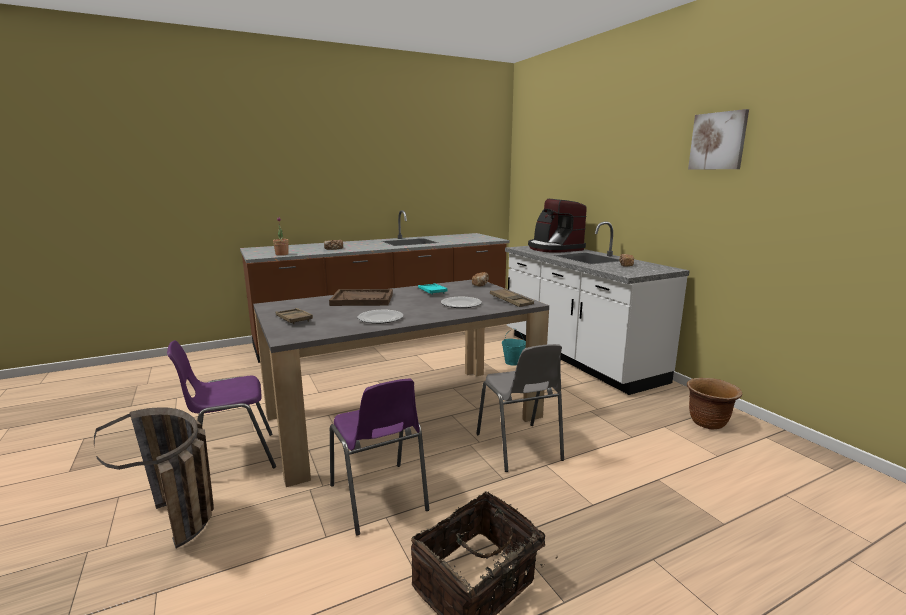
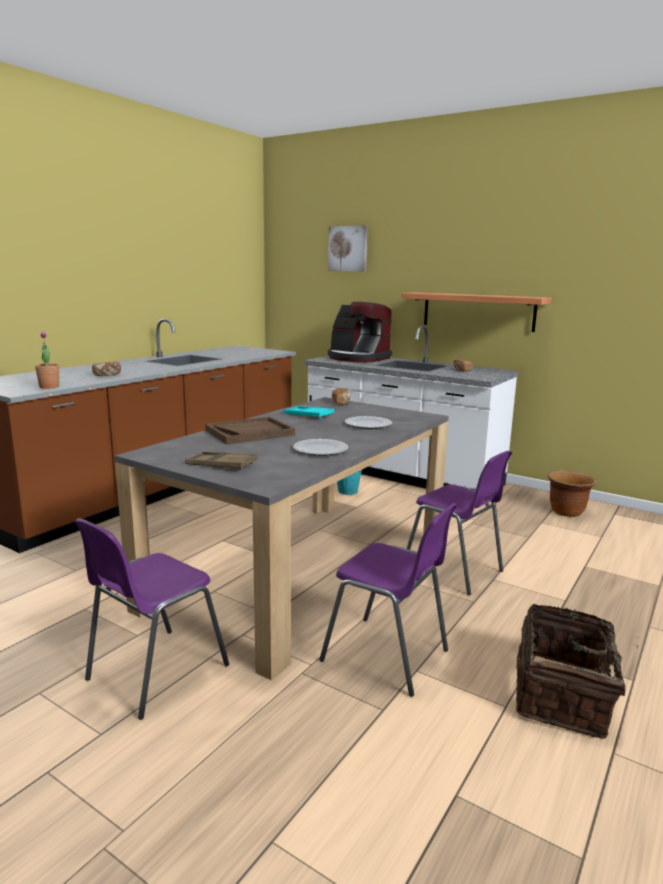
camera: 30 degrees left, 0 degrees up
basket [94,407,214,548] -> none
grey chair [476,344,564,472] -> purple chair [407,451,512,595]
brown tray [490,289,534,307] -> none
picture [688,109,749,169] -> picture moved to [328,225,368,271]
none -> shelf [401,292,552,332]

